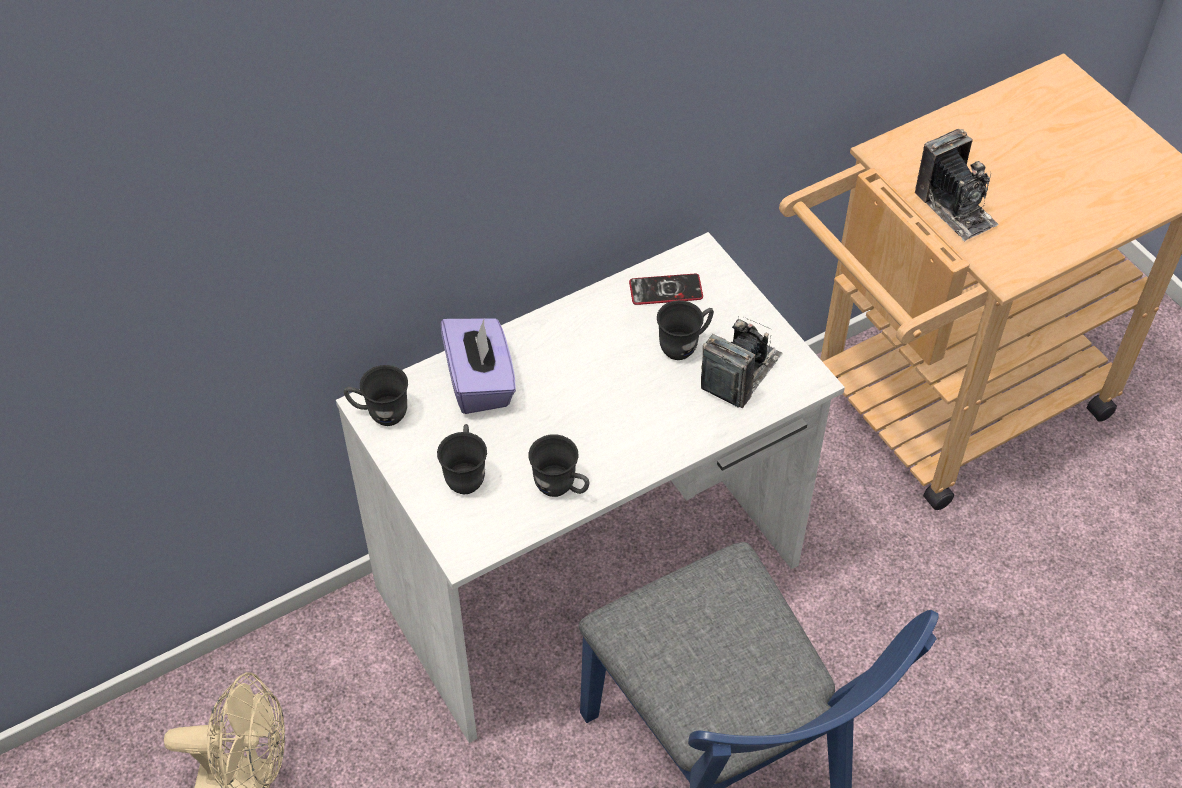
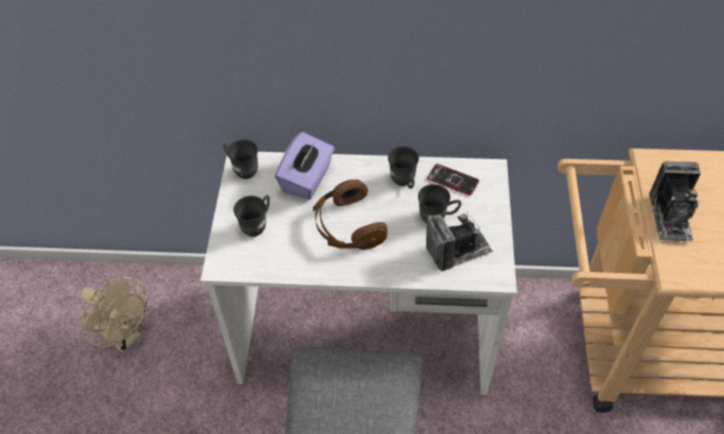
camera: 35 degrees right, 0 degrees up
grey mug [529,434,590,497] -> grey mug moved to [388,146,419,189]
none -> brown headphones [313,179,388,250]

